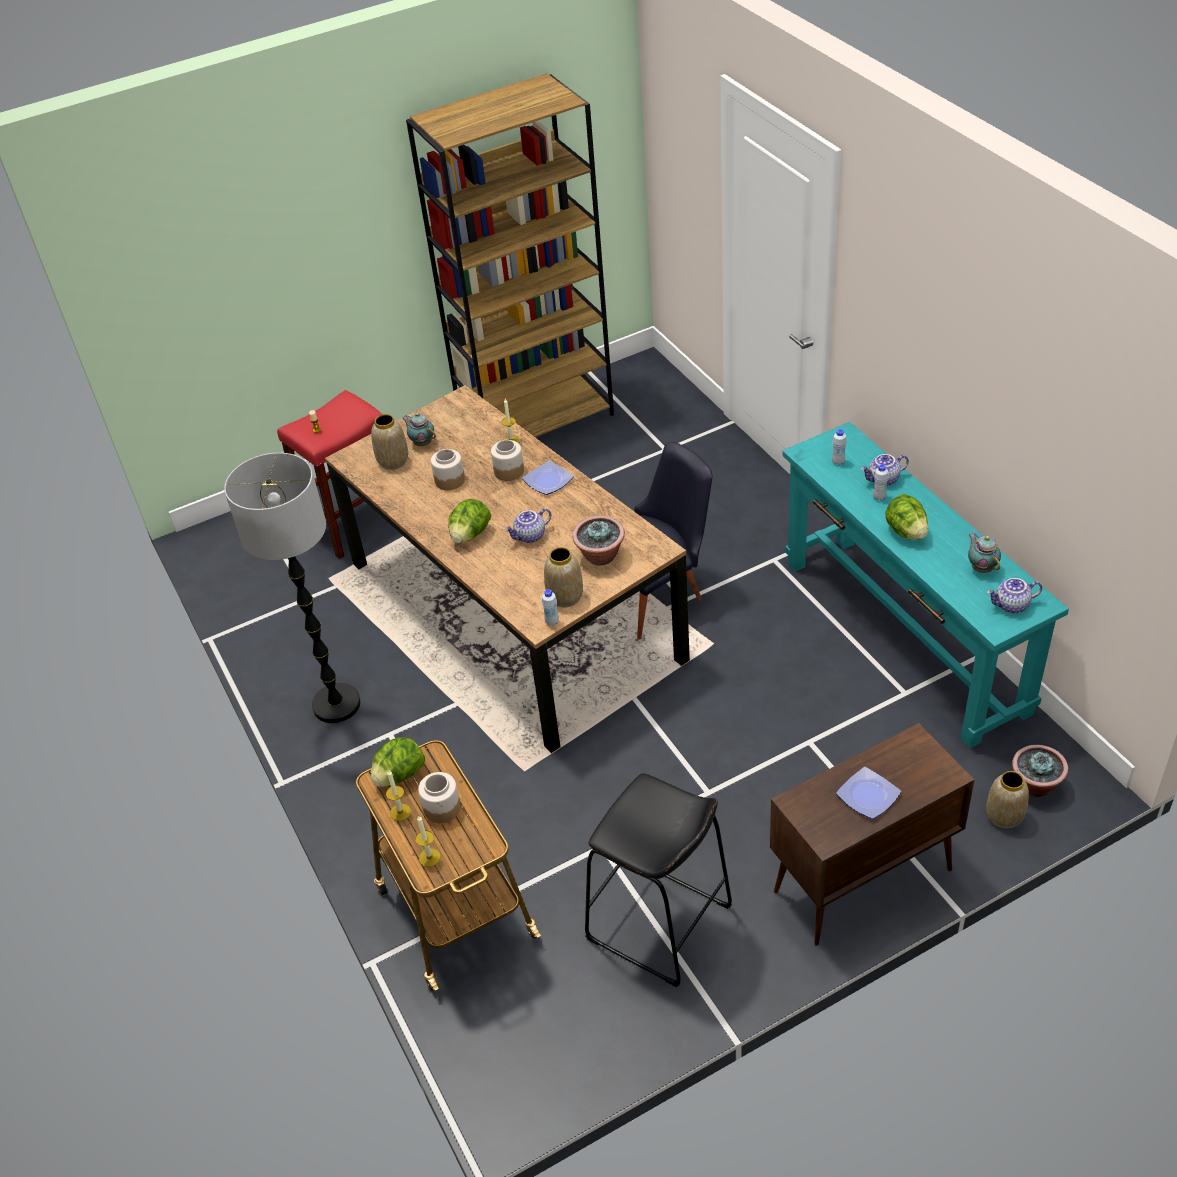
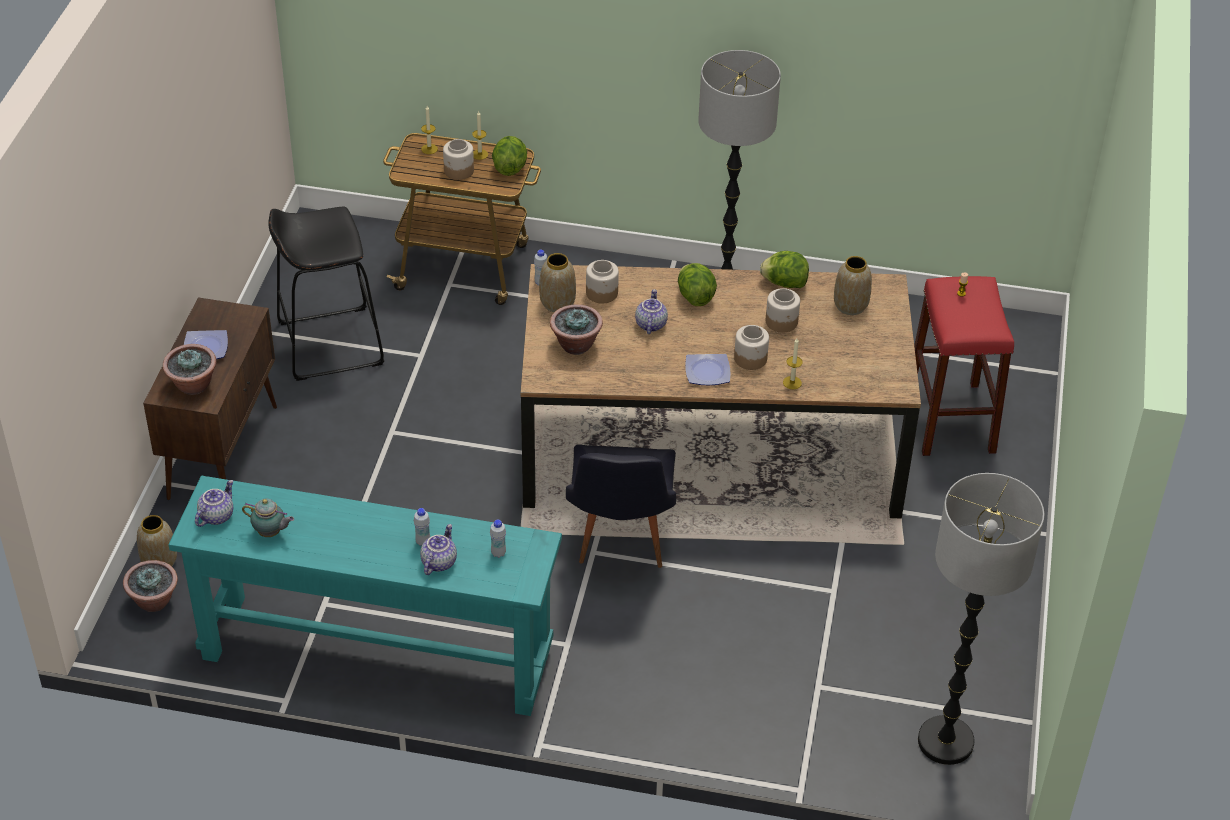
camera: 125 degrees right, 0 degrees up
teapot [402,413,436,446] -> none
brown bookcase [406,73,614,437] -> none
lettuce [885,494,928,540] -> lettuce moved to [760,251,809,288]
none -> potted plant [163,344,217,395]
none -> jar [586,260,619,304]
none -> floor lamp [918,473,1044,765]

